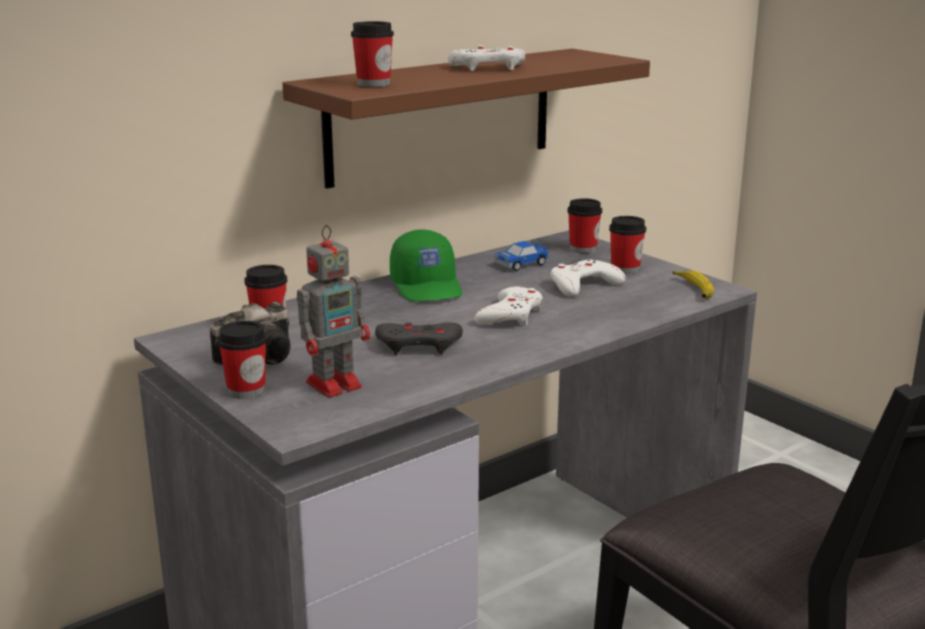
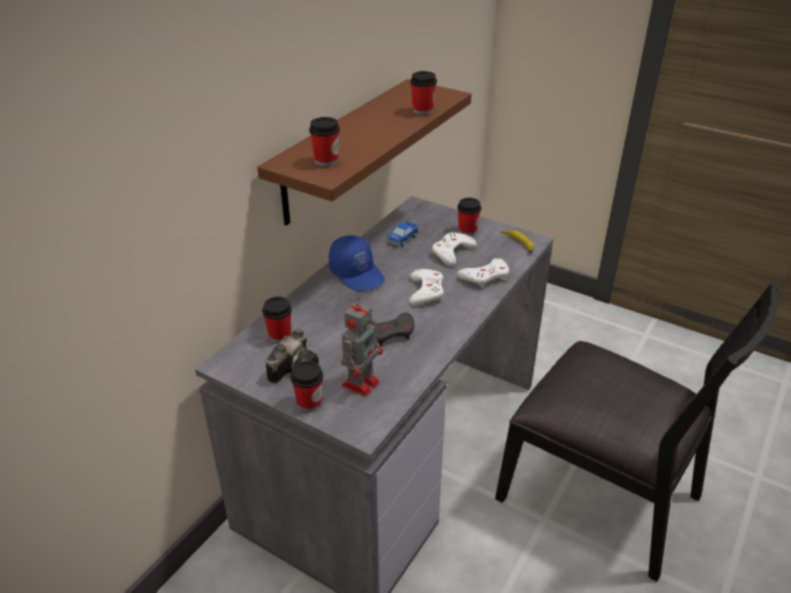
camera: 20 degrees left, 15 degrees up
green cap [390,229,462,302] -> blue cap [329,235,385,291]
white game controller [448,45,525,71] -> white game controller moved to [457,258,509,288]
cup [568,198,602,253] -> cup moved to [410,71,437,115]

